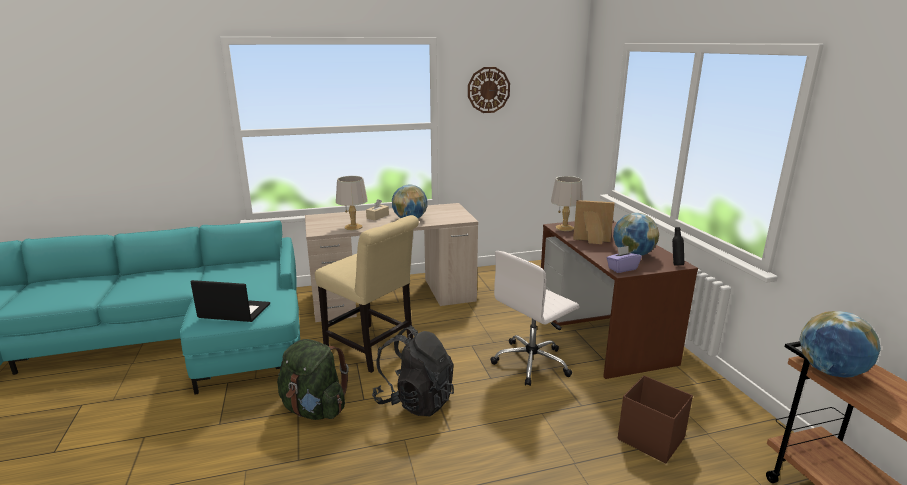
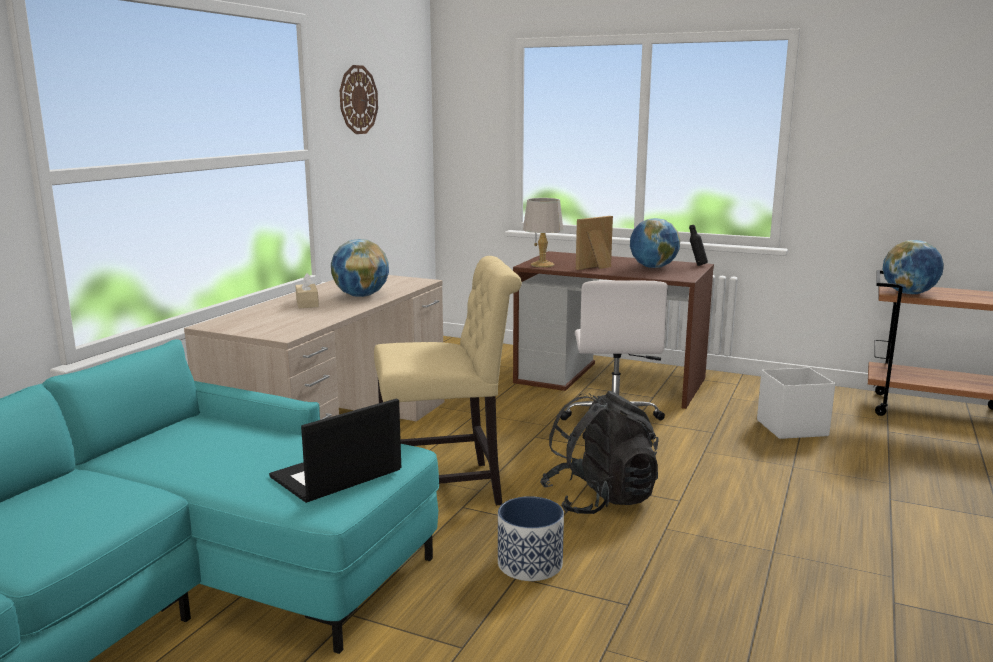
camera: 50 degrees left, 5 degrees down
green backpack [277,339,349,420] -> planter [498,496,564,581]
grey table lamp [336,176,368,230] -> none
purple tissue box [606,246,642,273] -> none
brown storage box [618,375,693,463] -> white storage box [757,368,835,439]

